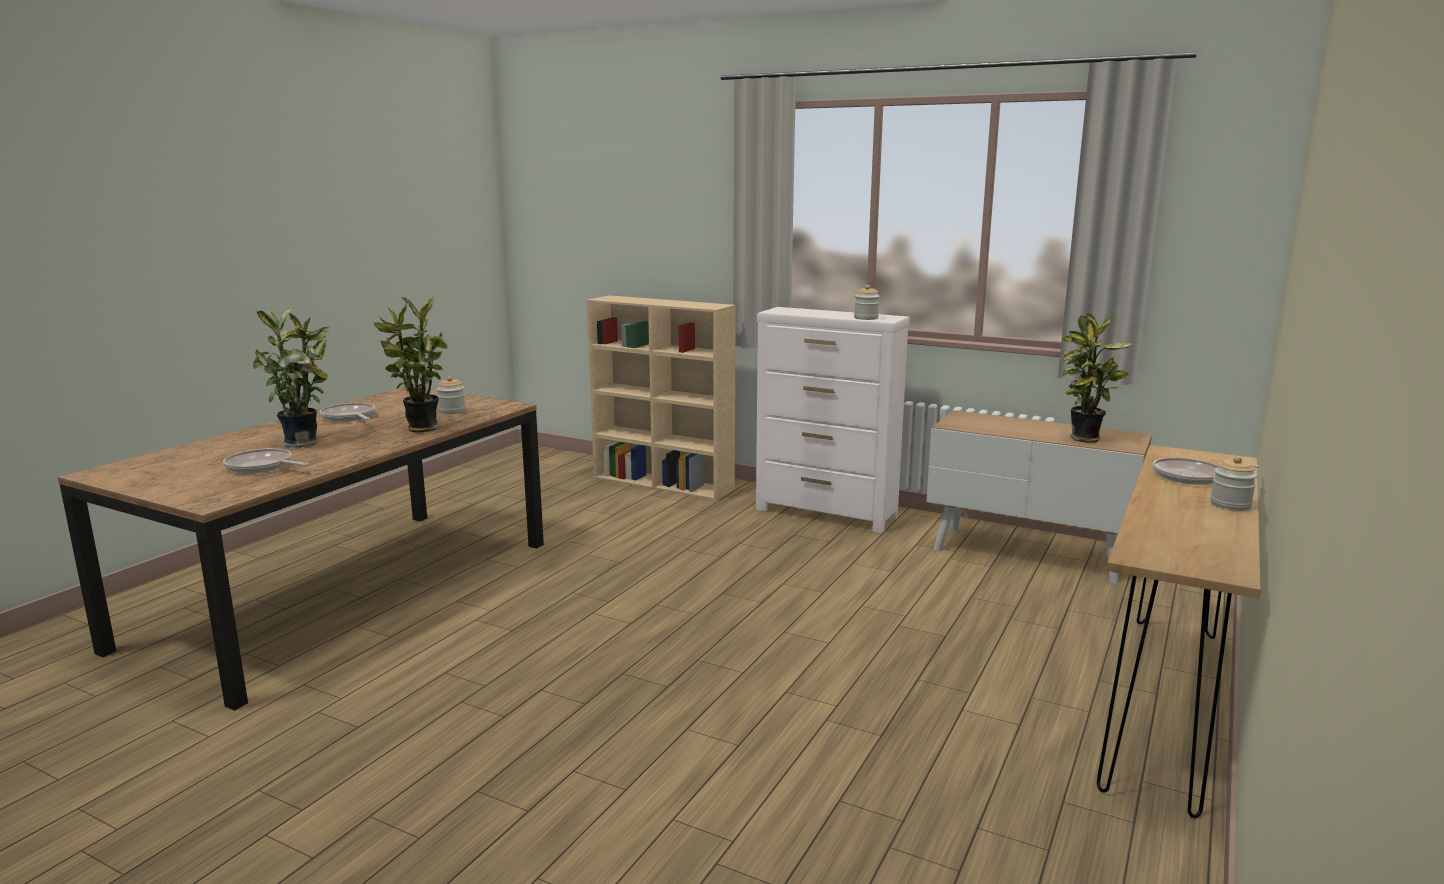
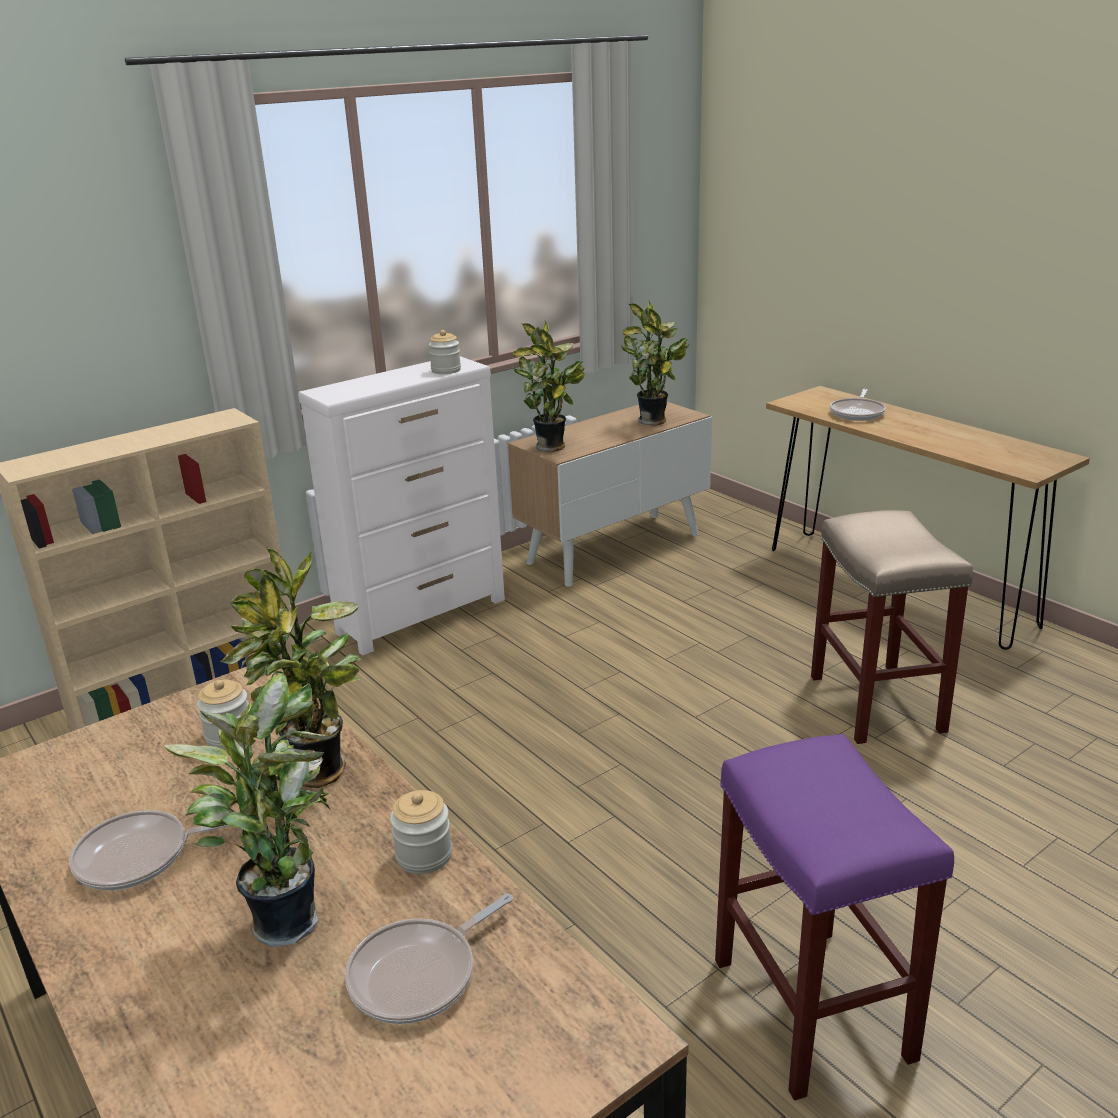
camera: 65 degrees left, 10 degrees up
jar [1210,456,1257,511] -> jar moved to [390,790,452,874]
none -> potted plant [512,321,585,452]
none -> purple stool [715,734,954,1101]
none -> beige stool [811,510,973,744]

